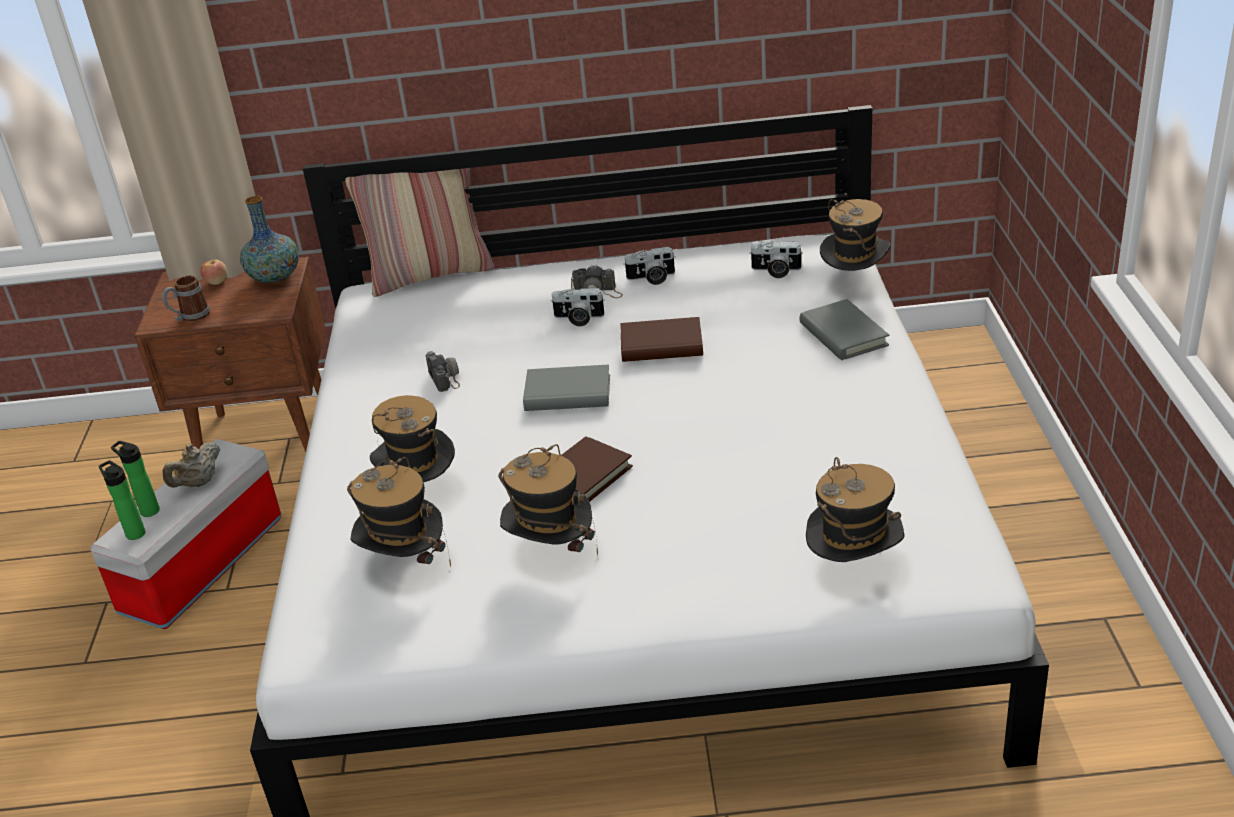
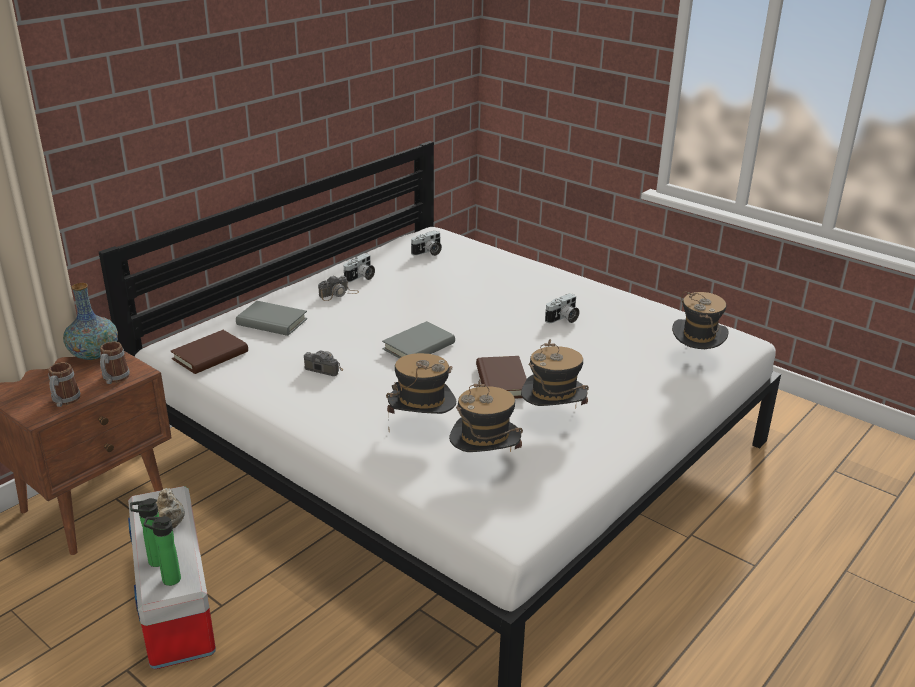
camera: 50 degrees left, 5 degrees down
apple [200,260,227,285] -> none
pillow [345,168,494,297] -> none
camera [550,288,605,327] -> camera moved to [545,293,580,323]
brown book [621,317,703,362] -> brown book moved to [171,330,248,374]
grey book [799,299,889,360] -> grey book moved to [236,301,307,336]
hat [820,199,891,271] -> none
none -> mug [100,341,130,384]

